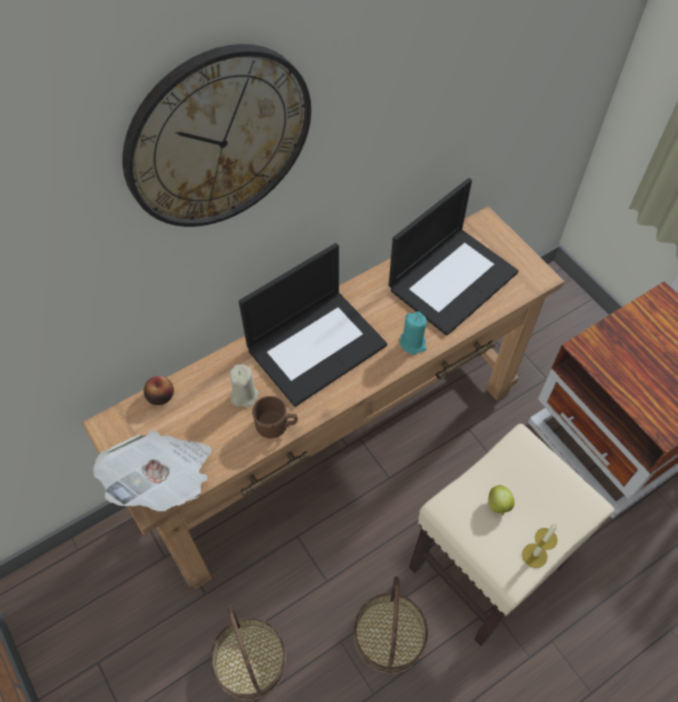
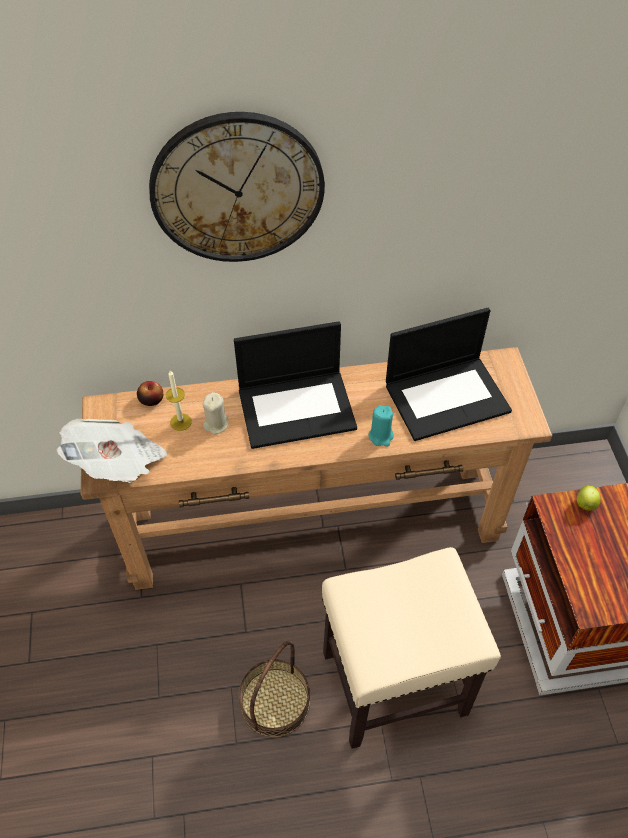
camera: 25 degrees right, 5 degrees down
basket [210,605,287,701] -> none
brown mug [252,396,298,438] -> none
apple [488,485,515,515] -> apple moved to [577,485,601,510]
candle [522,523,558,568] -> candle moved to [166,370,192,431]

